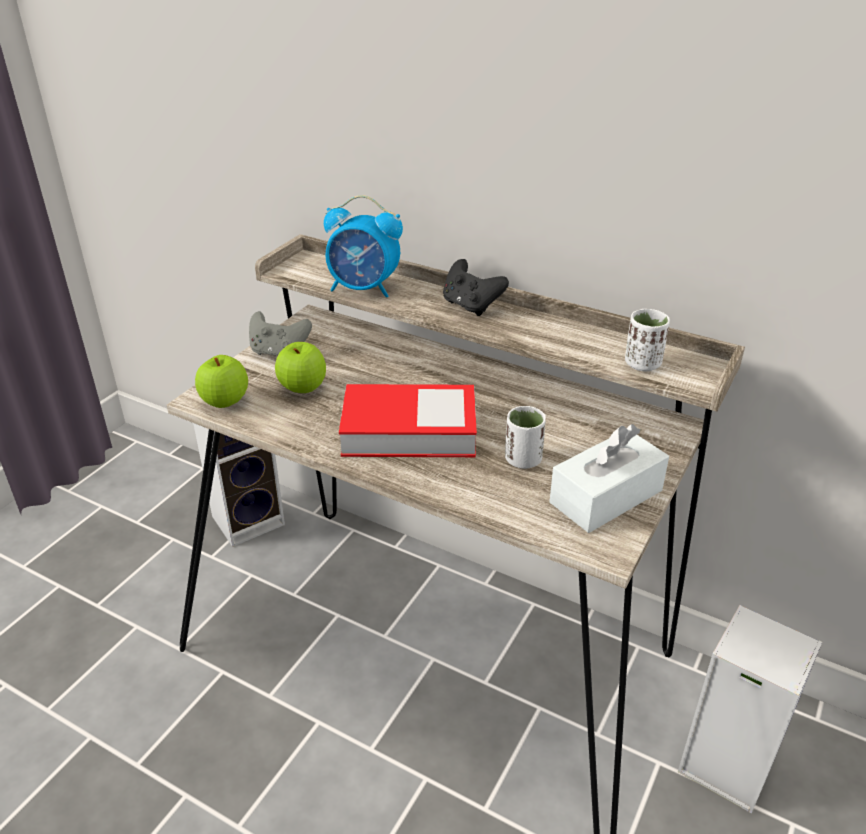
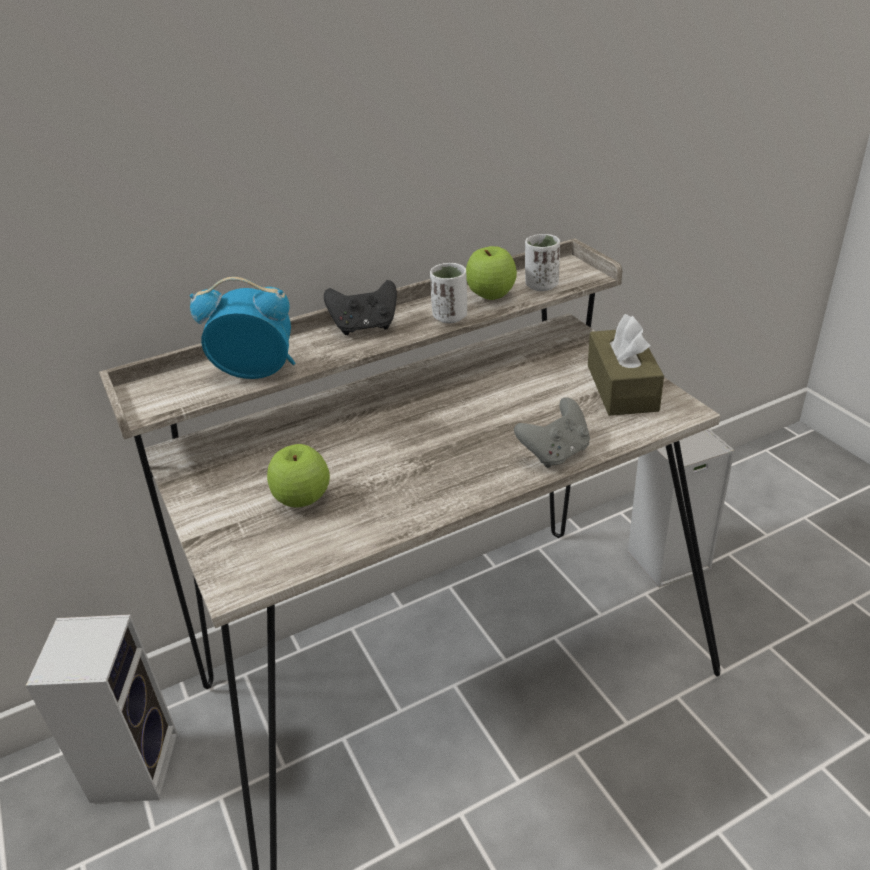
camera: 55 degrees left, 0 degrees up
apple [195,355,248,408] -> apple moved to [466,246,517,300]
grey game controller [249,311,312,356] -> grey game controller moved to [514,397,590,468]
alarm clock [324,195,403,298] -> alarm clock turned 135 degrees counterclockwise [190,277,295,379]
book [339,384,477,457] -> none
white cup [505,406,546,469] -> white cup moved to [430,263,467,323]
white tissue box [549,424,669,533] -> brown tissue box [588,314,664,416]

